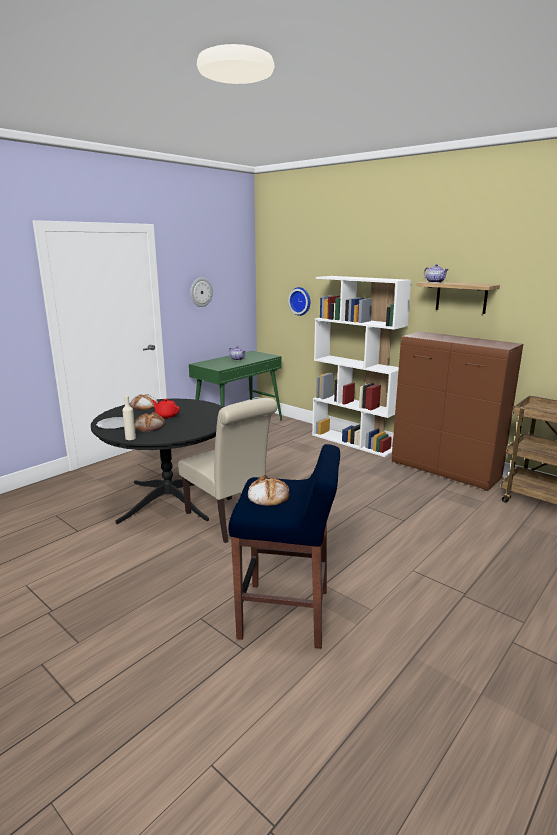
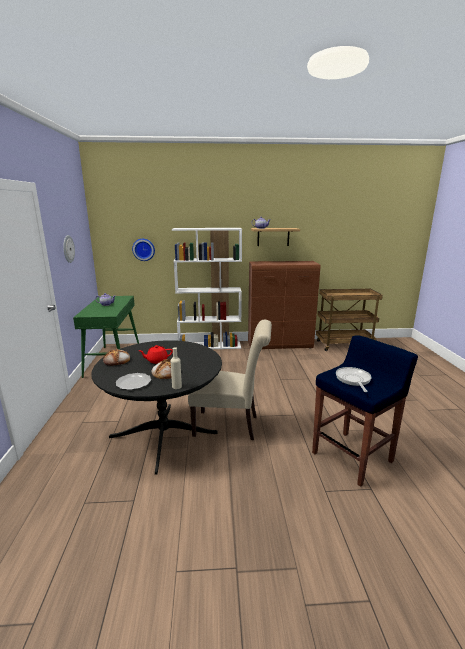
camera: 45 degrees left, 0 degrees up
bread [248,475,289,505] -> frying pan [336,367,372,392]

